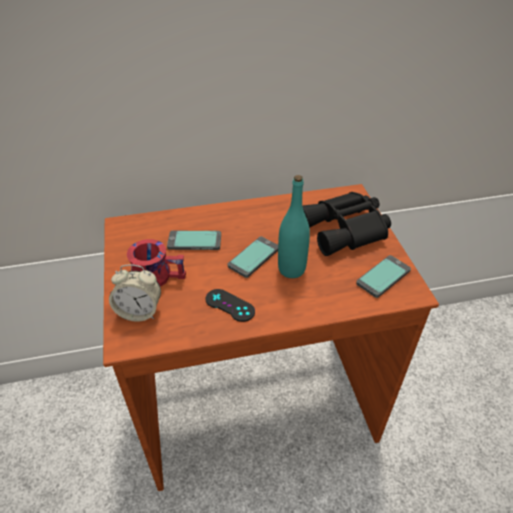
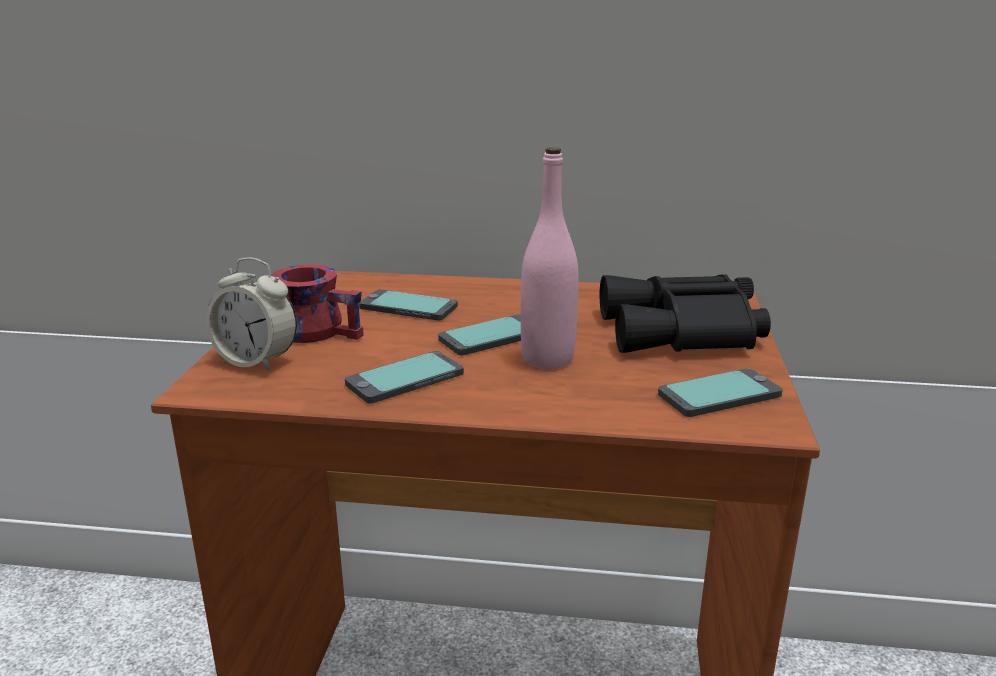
camera: 20 degrees right, 20 degrees down
black game controller [205,289,255,322] -> phone [345,351,464,404]
turquoise bottle [278,175,310,278] -> pink bottle [521,147,579,369]

